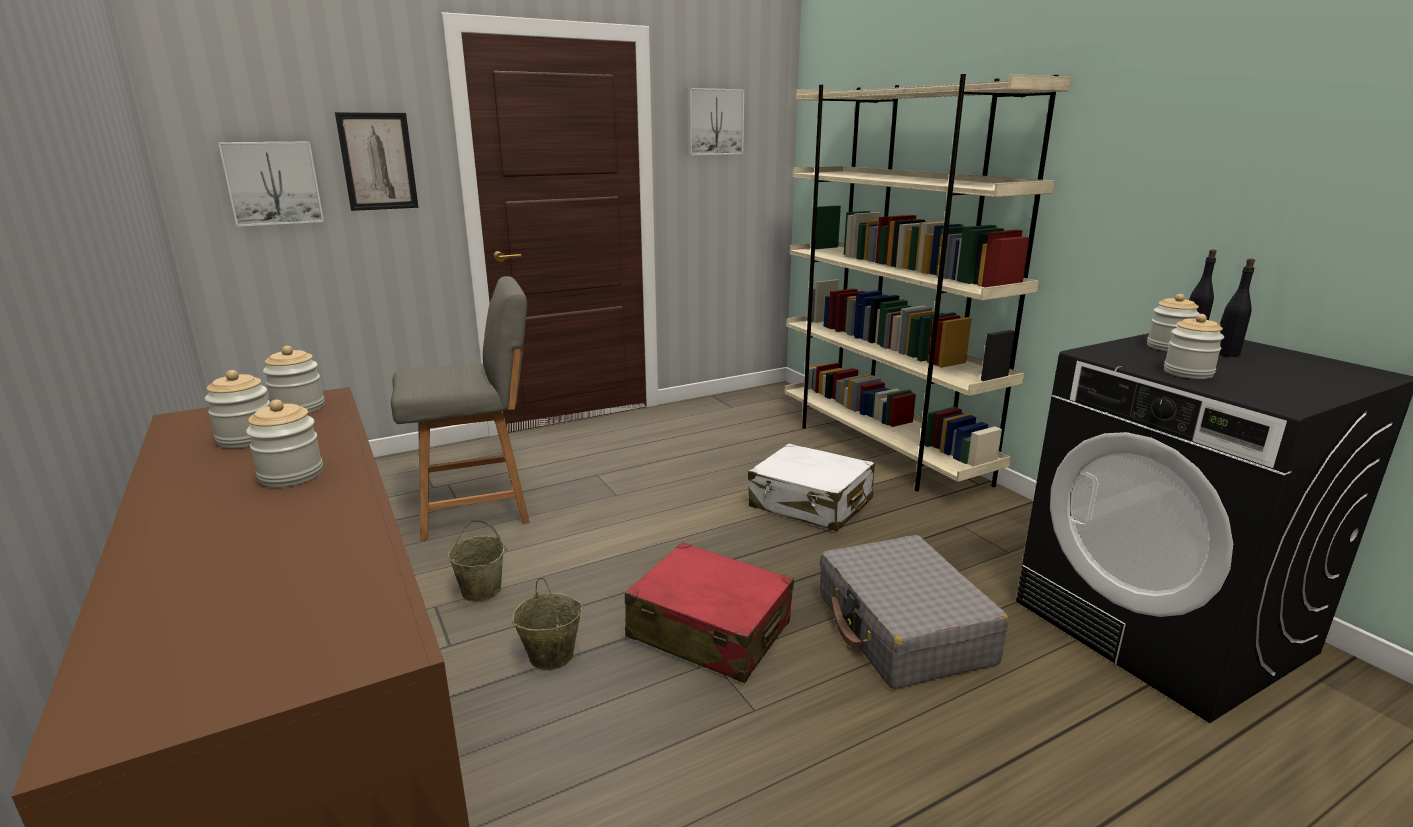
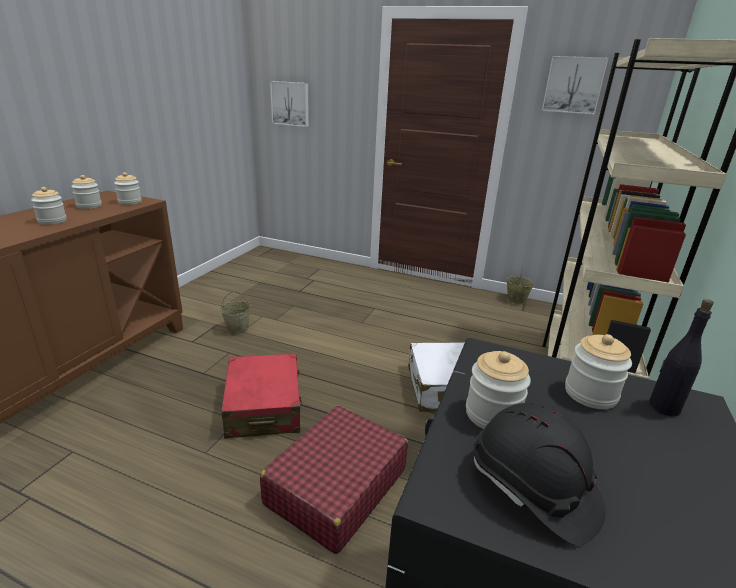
camera: 50 degrees right, 5 degrees up
picture [335,112,419,211] -> none
grey chair [391,276,530,541] -> none
beige bucket [512,578,582,670] -> beige bucket moved to [506,271,534,304]
grey suitcase [820,535,1009,689] -> red suitcase [260,405,408,554]
black bottle [1219,258,1255,357] -> none
none -> black hard hat [474,402,606,546]

